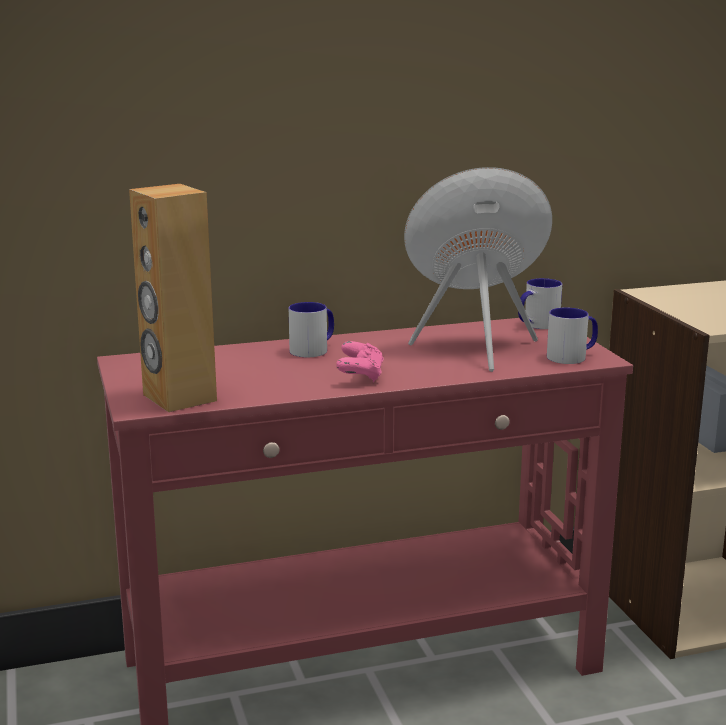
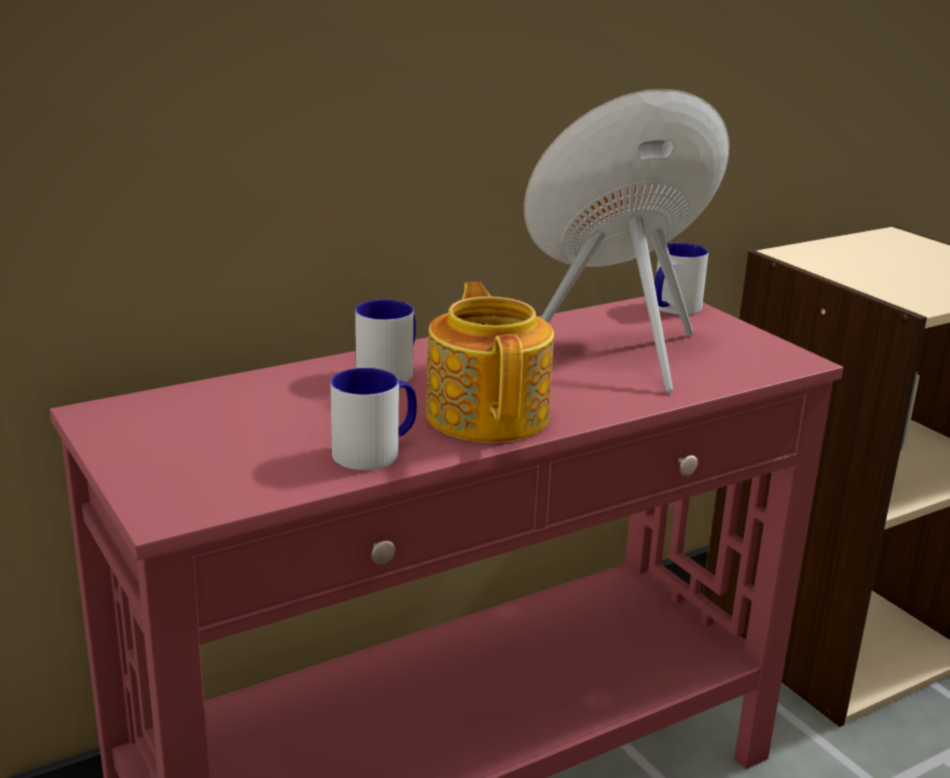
camera: 15 degrees left, 5 degrees up
brown speaker [129,184,217,412] -> none
pink game controller [336,341,384,382] -> teapot [426,282,554,443]
mug [547,308,598,364] -> mug moved to [330,368,417,470]

